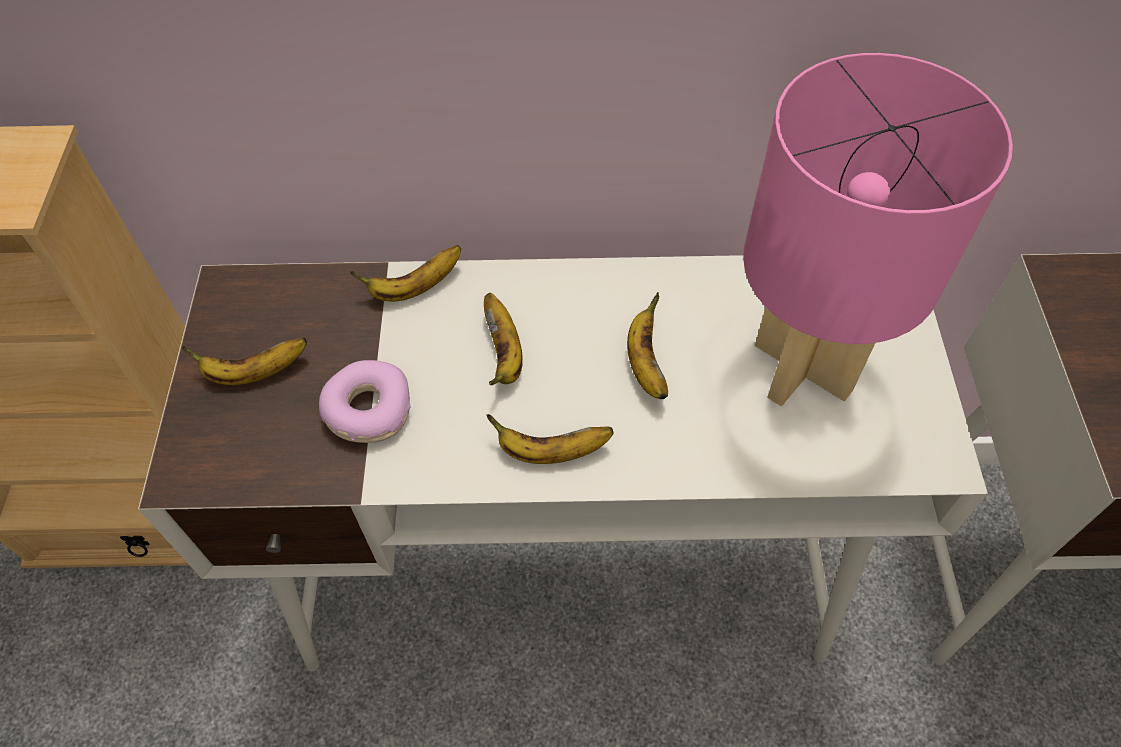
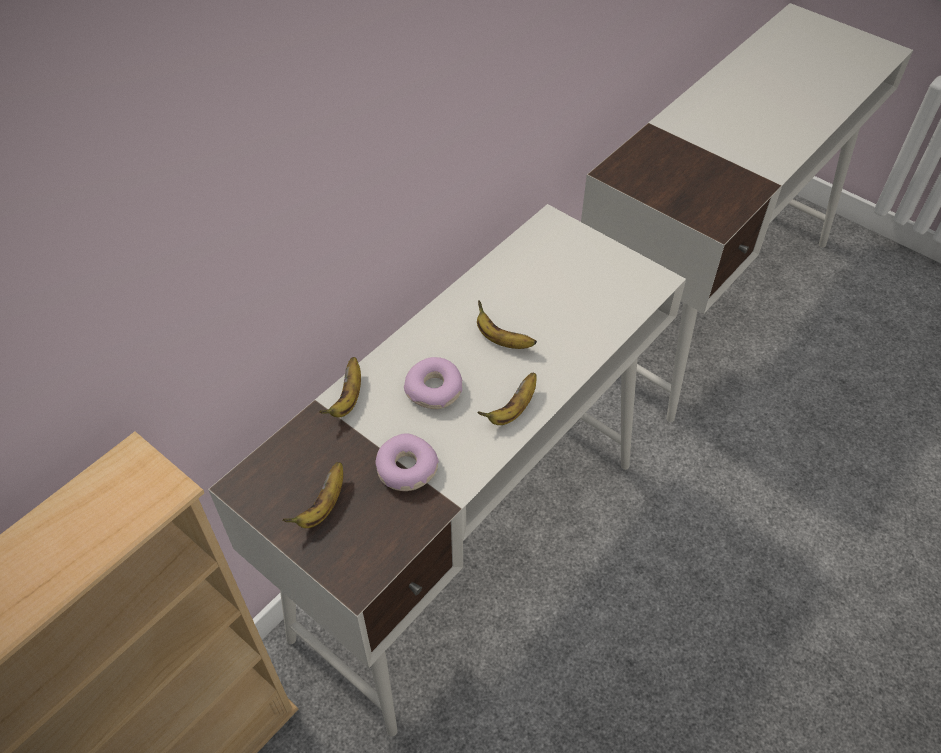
camera: 50 degrees left, 5 degrees down
banana [484,293,523,385] -> donut [404,357,462,409]
pink table lamp [743,53,1013,406] -> none

